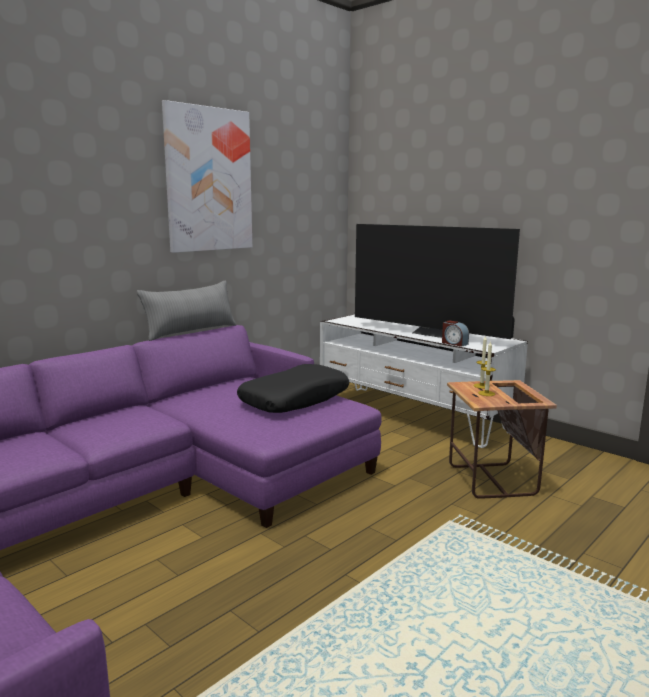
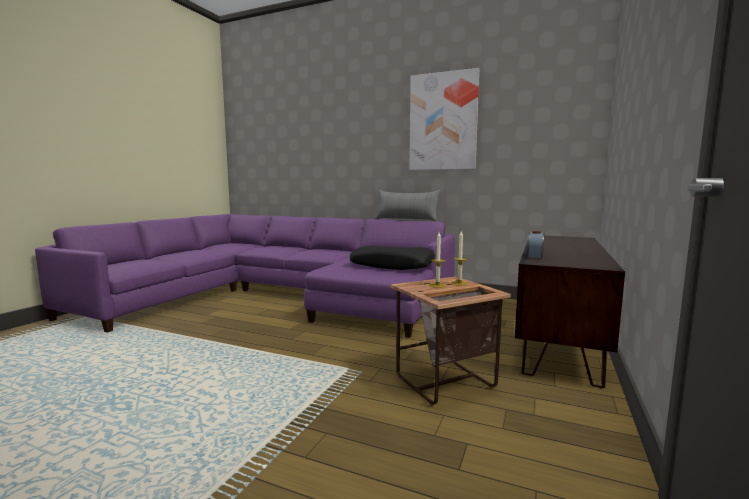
camera: 70 degrees right, 5 degrees down
white tv stand [320,314,528,448] -> brown tv stand [515,236,625,388]
television [355,224,520,339] -> none

